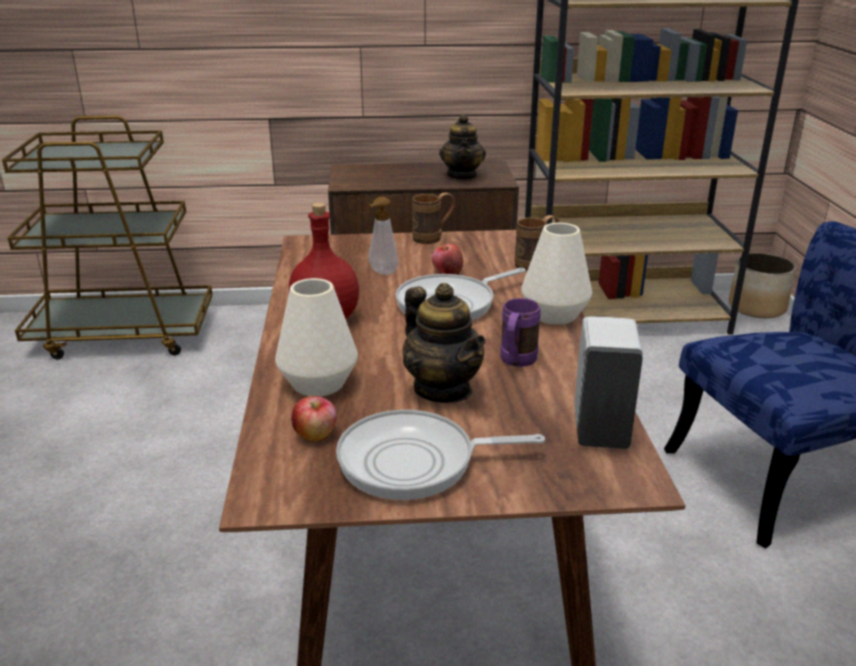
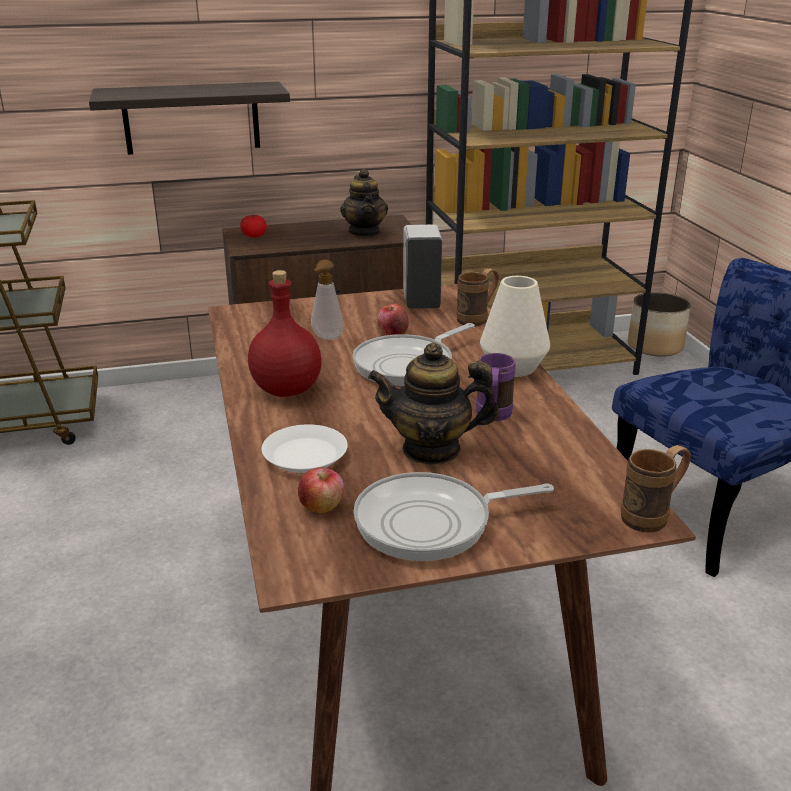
camera: 10 degrees left, 0 degrees up
white vase [275,278,358,396] -> white plate [262,425,348,473]
teapot [402,283,486,403] -> teapot turned 135 degrees clockwise [368,343,499,465]
brown mug [412,192,455,244] -> brown mug moved to [621,445,691,533]
white soap dispenser [574,317,643,449] -> white soap dispenser moved to [403,224,442,309]
none -> shelf [89,81,290,155]
none -> tomato [240,215,267,238]

